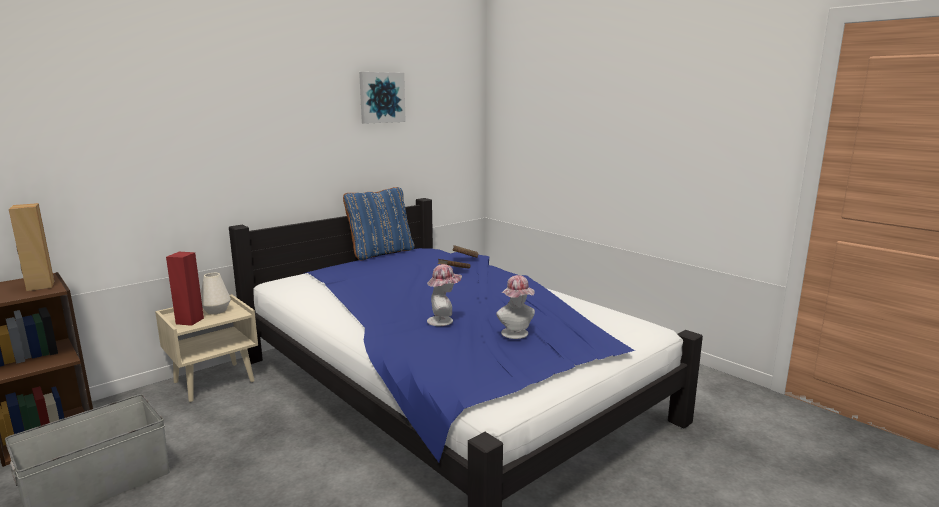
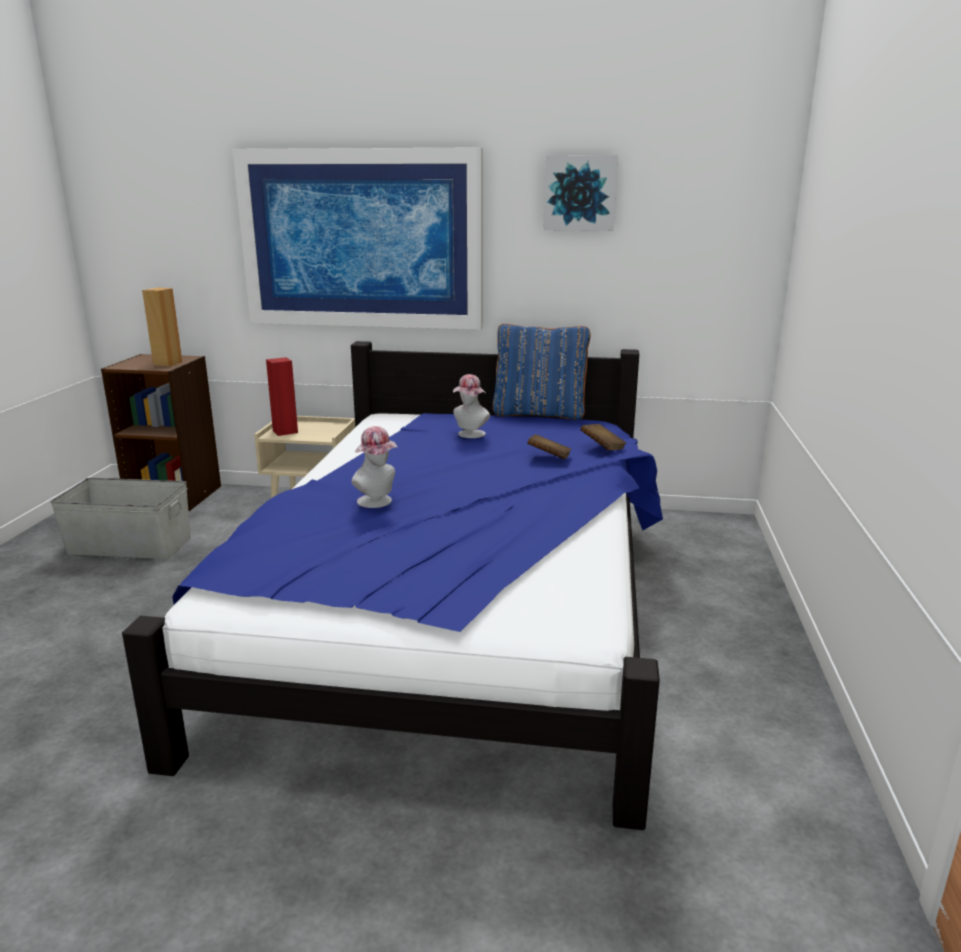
camera: 50 degrees right, 5 degrees up
white vase [201,273,231,314] -> none
hat [496,275,535,339] -> hat moved to [453,374,490,438]
none -> picture [232,147,483,330]

